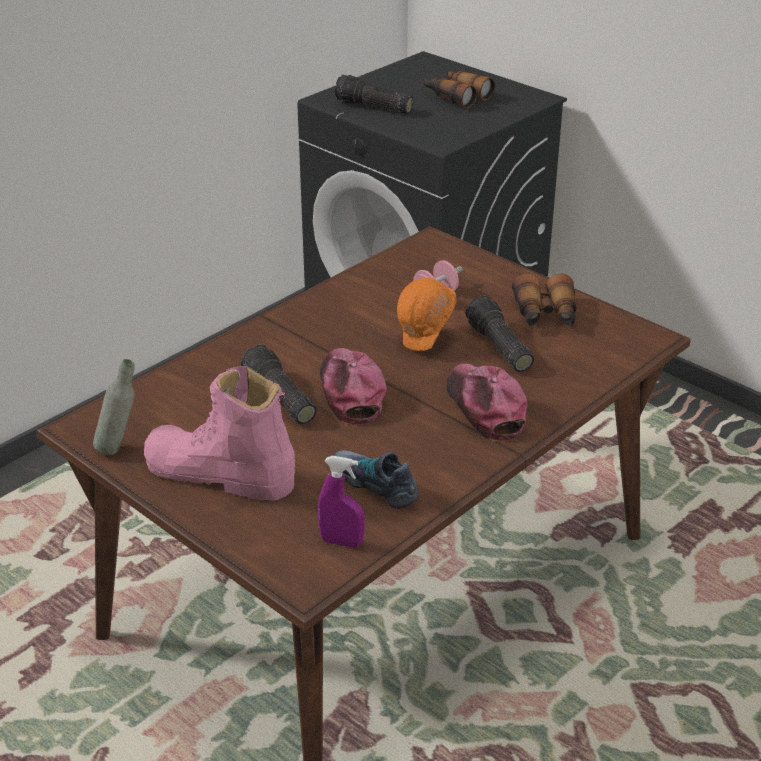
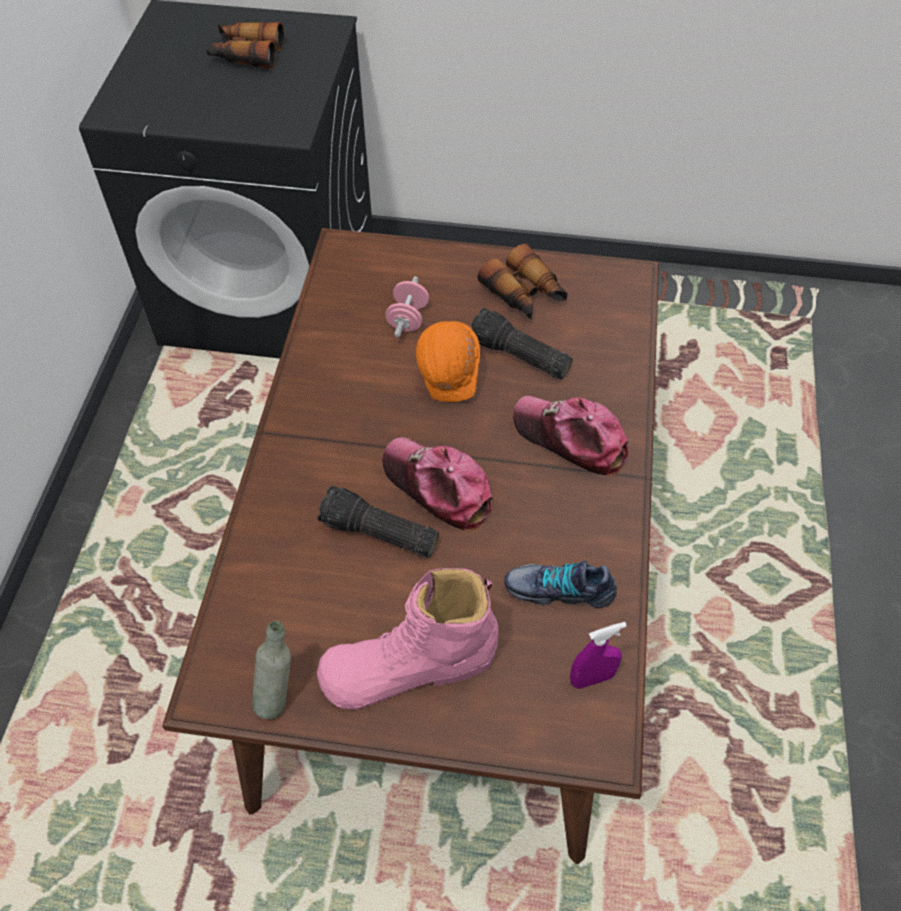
camera: 35 degrees left, 20 degrees up
flashlight [334,75,413,114] -> none

